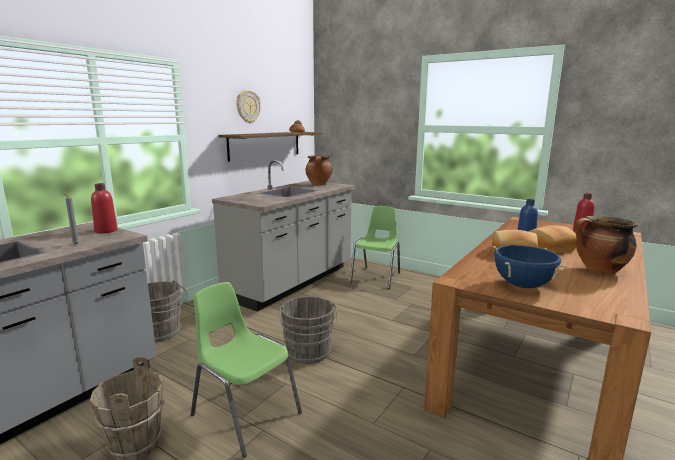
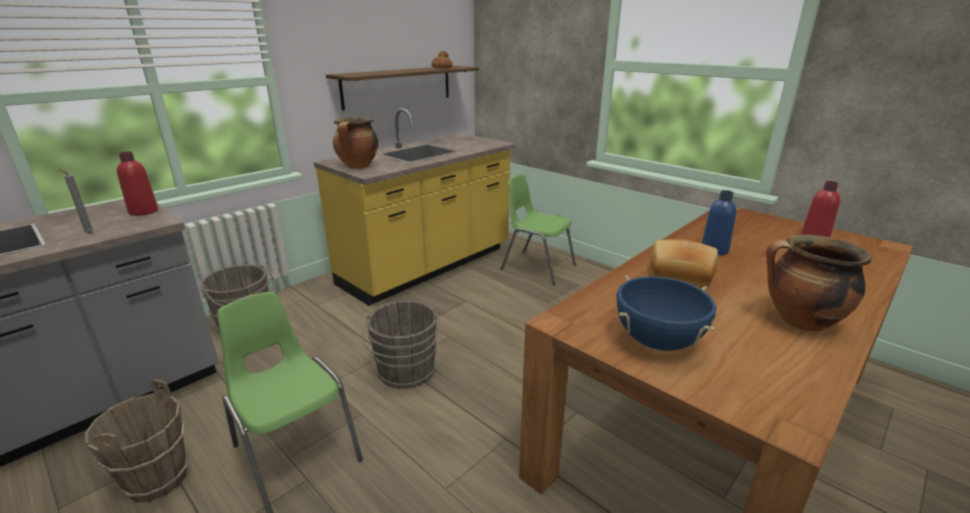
camera: 10 degrees right, 10 degrees up
grey counter [212,160,355,311] -> yellow counter [314,108,515,306]
wall clock [236,90,261,123] -> none
cooking pot [306,155,332,185] -> cooking pot moved to [333,117,378,169]
green chair [350,206,400,289] -> green chair turned 90 degrees counterclockwise [501,175,576,285]
bread [529,225,577,253] -> none

